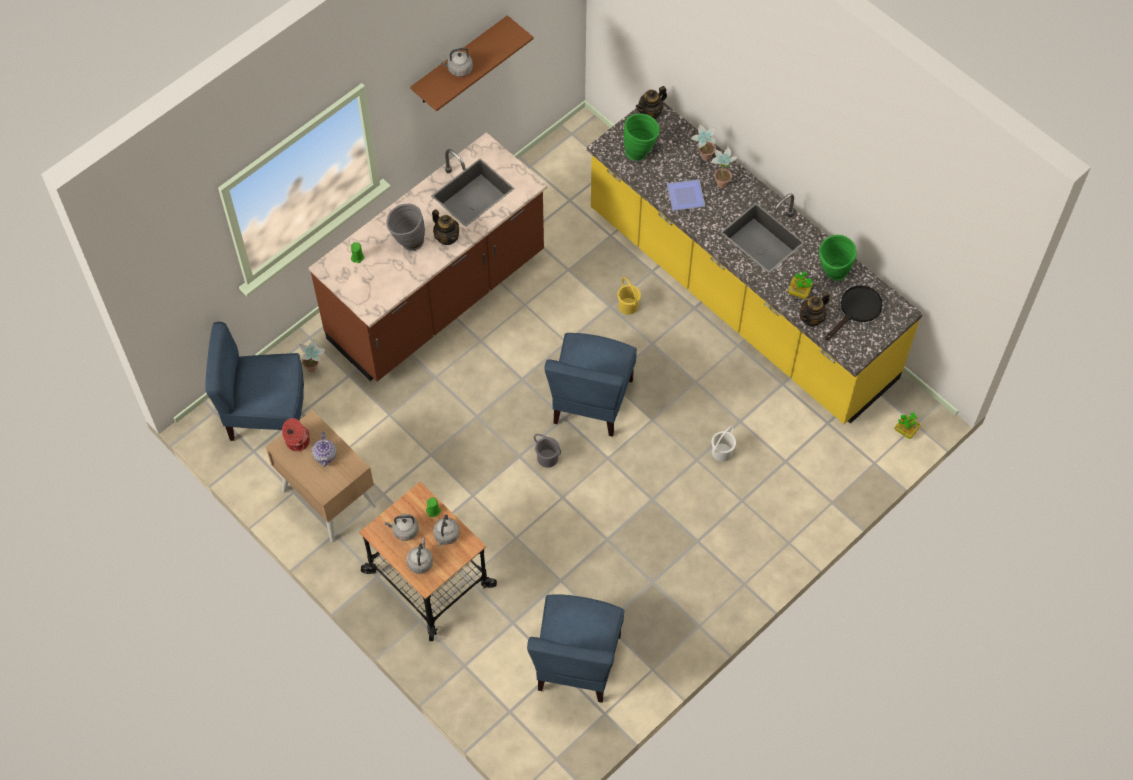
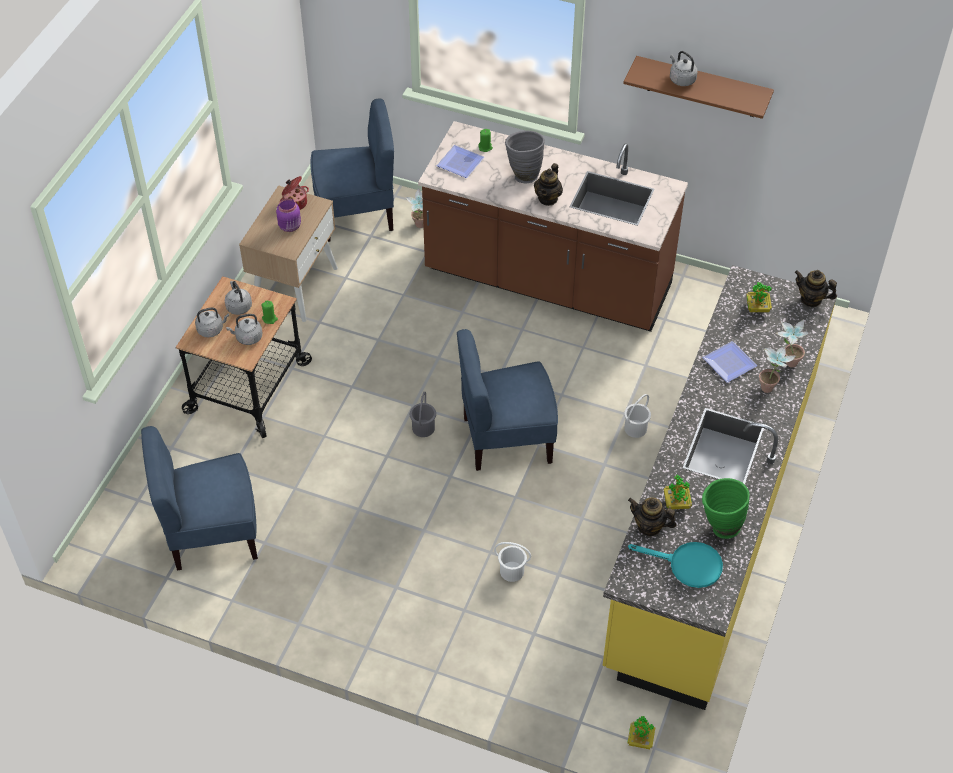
camera: 65 degrees right, 10 degrees down
blue chair [205,322,304,441] -> blue chair turned 105 degrees clockwise [310,99,394,242]
teapot [312,432,336,466] -> purple jar [276,198,301,232]
yellow bucket [617,277,641,315] -> white bucket [624,394,651,438]
green vase [624,114,660,161] -> potted plant [746,282,772,312]
black frying pan [825,286,883,340] -> turquoise frying pan [628,542,723,588]
none -> plate [436,145,484,178]

